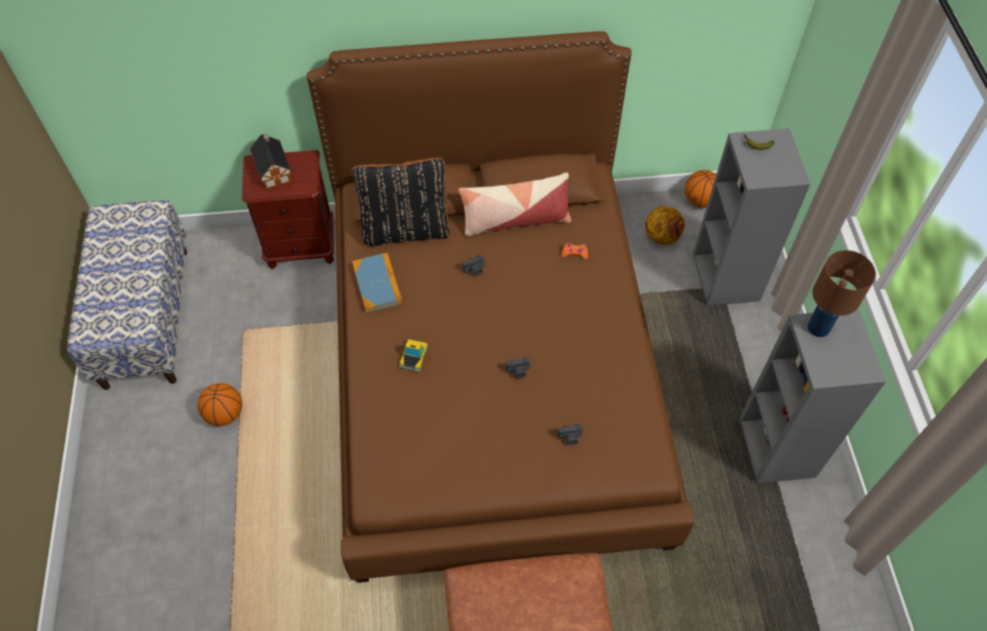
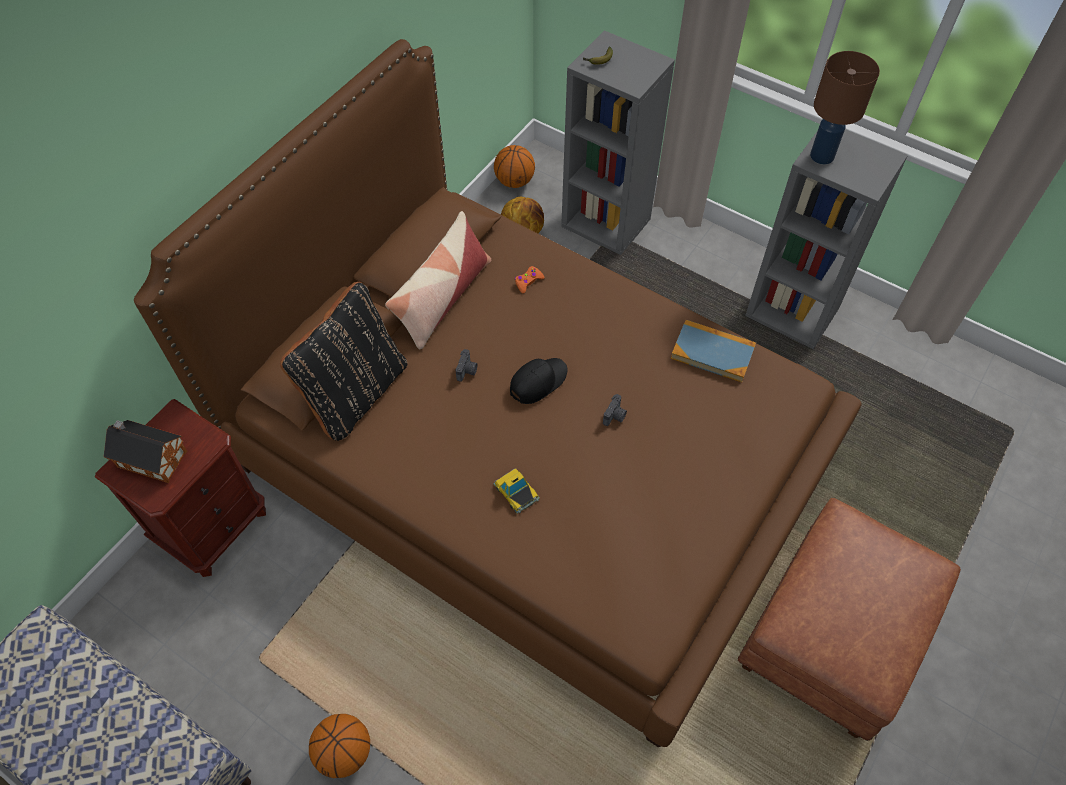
camera: 50 degrees left, 0 degrees up
book [352,253,403,313] -> book moved to [671,320,756,382]
camera [557,424,583,445] -> none
none -> black cap [510,358,567,404]

